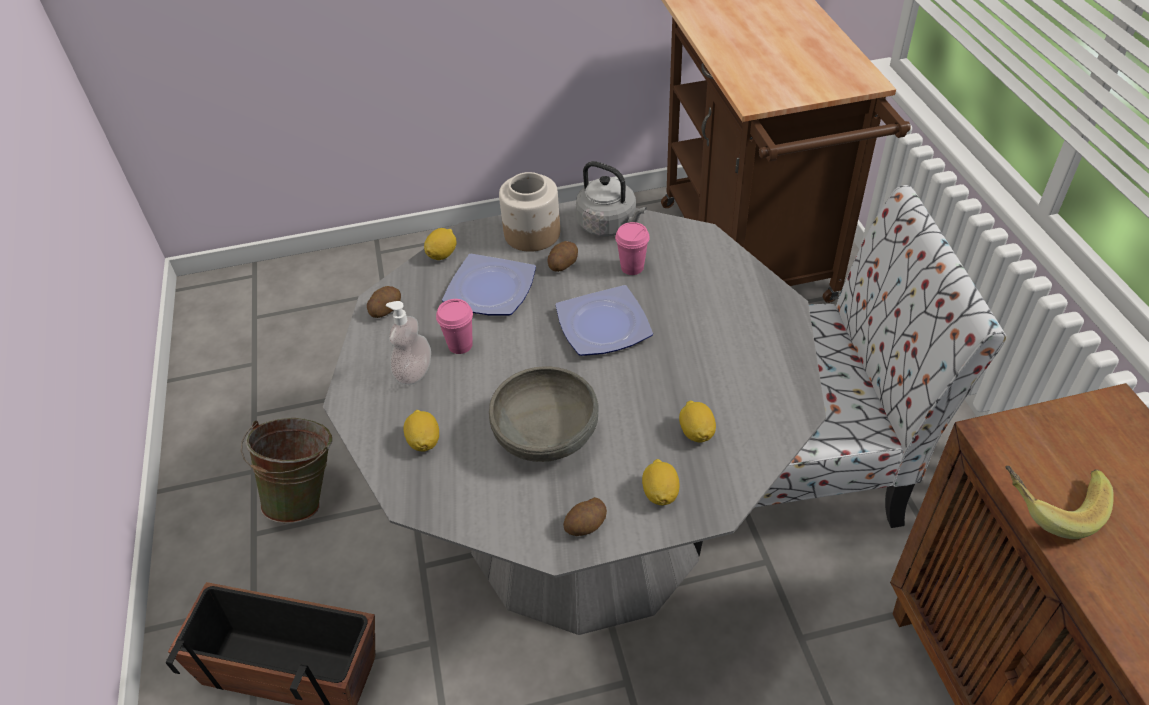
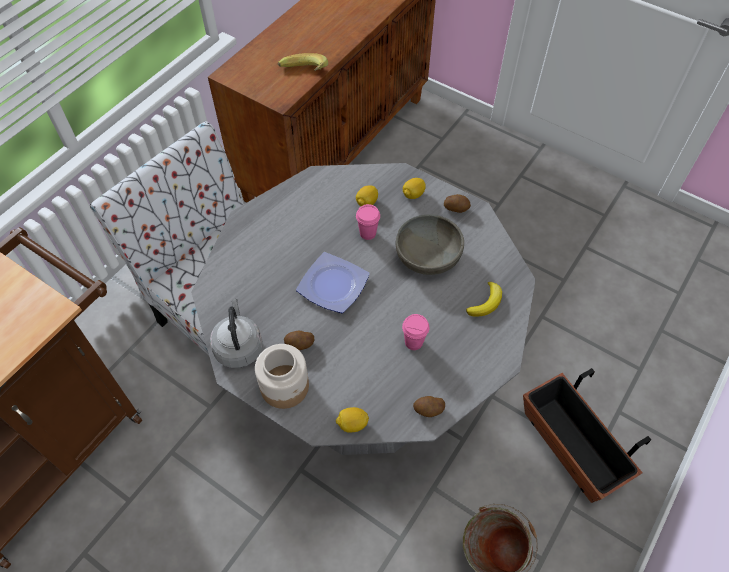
camera: 135 degrees left, 10 degrees up
soap dispenser [386,301,431,385] -> none
lemon [403,410,439,452] -> banana [466,282,502,316]
plate [442,254,536,316] -> none
pink cup [615,222,650,275] -> pink cup moved to [356,204,380,240]

